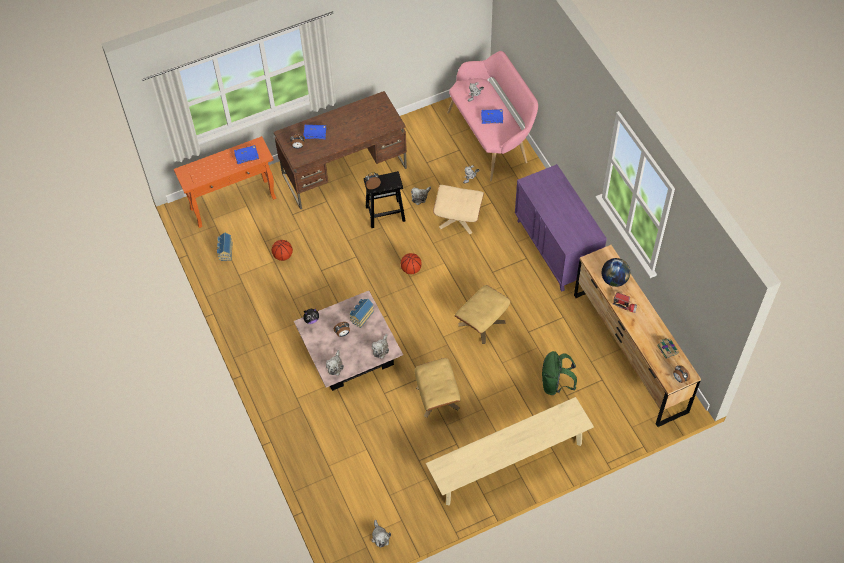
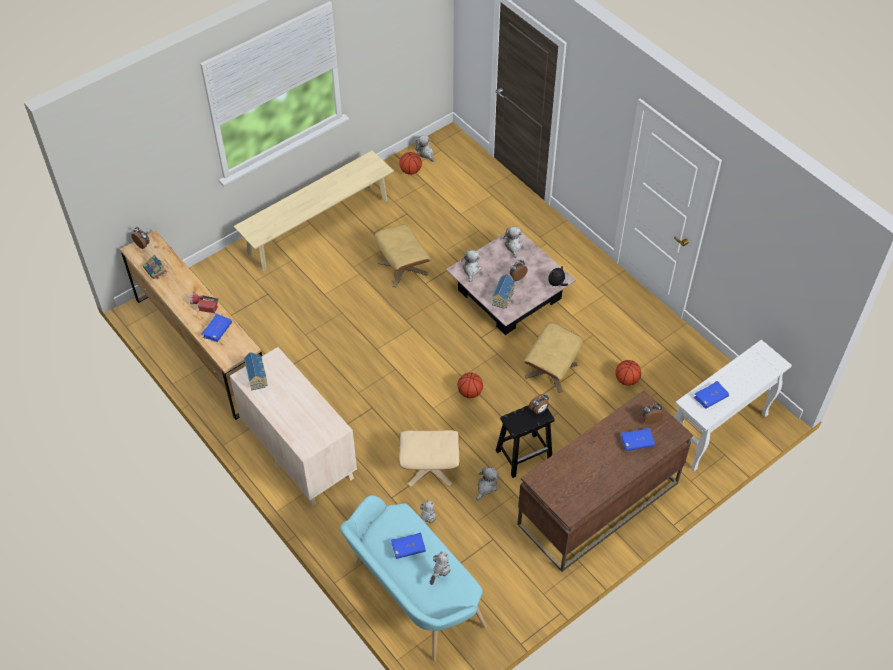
camera: 165 degrees right, 5 degrees down
orange console table [174,136,276,228] -> white console table [674,340,792,471]
toy house [217,233,233,261] -> toy house moved to [244,352,268,391]
pink bench [447,51,538,181] -> turquoise bench [340,495,487,661]
beige ottoman [455,285,510,344] -> beige ottoman moved to [524,322,583,393]
purple dresser [515,164,607,292] -> beige dresser [230,347,357,506]
green backpack [542,351,577,395] -> none
globe [602,258,630,287] -> blue book [201,314,232,342]
none -> basketball [399,152,422,175]

